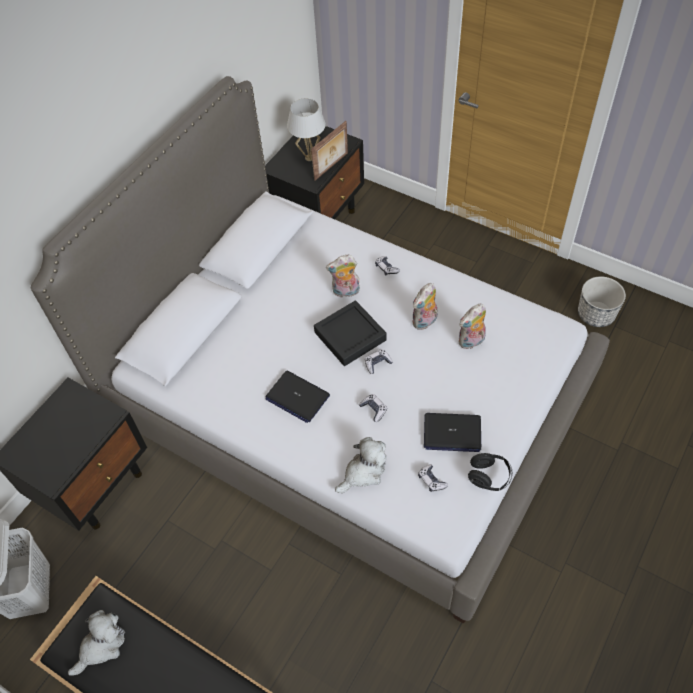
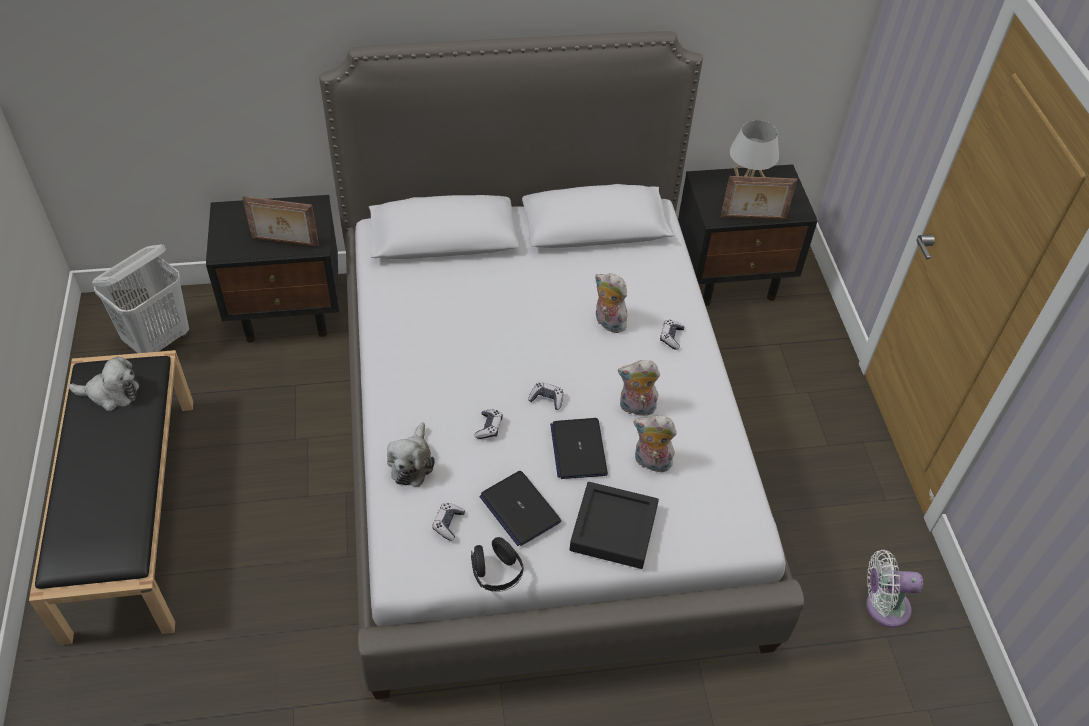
camera: 45 degrees right, 5 degrees down
laptop [266,371,330,423] -> laptop moved to [550,418,608,479]
black tray [314,300,387,366] -> black tray moved to [570,482,659,569]
plush toy [335,437,387,493] -> plush toy turned 90 degrees clockwise [387,422,435,487]
planter [578,276,626,327] -> white fan [866,550,923,628]
none -> picture frame [242,196,319,247]

